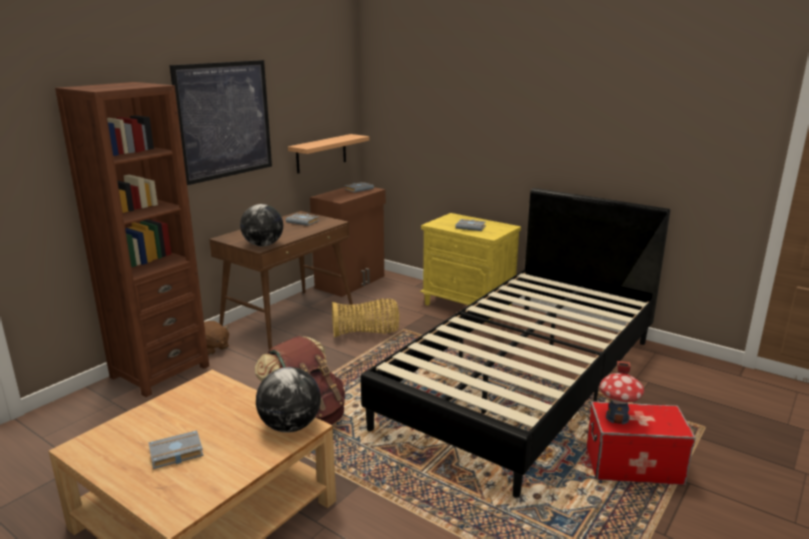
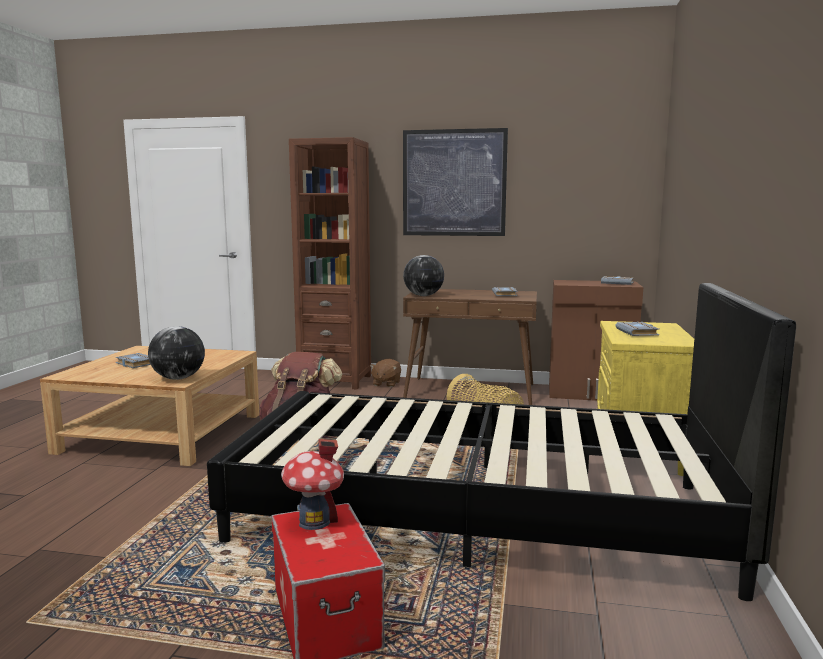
camera: 65 degrees right, 10 degrees down
shelf [288,134,369,173] -> none

